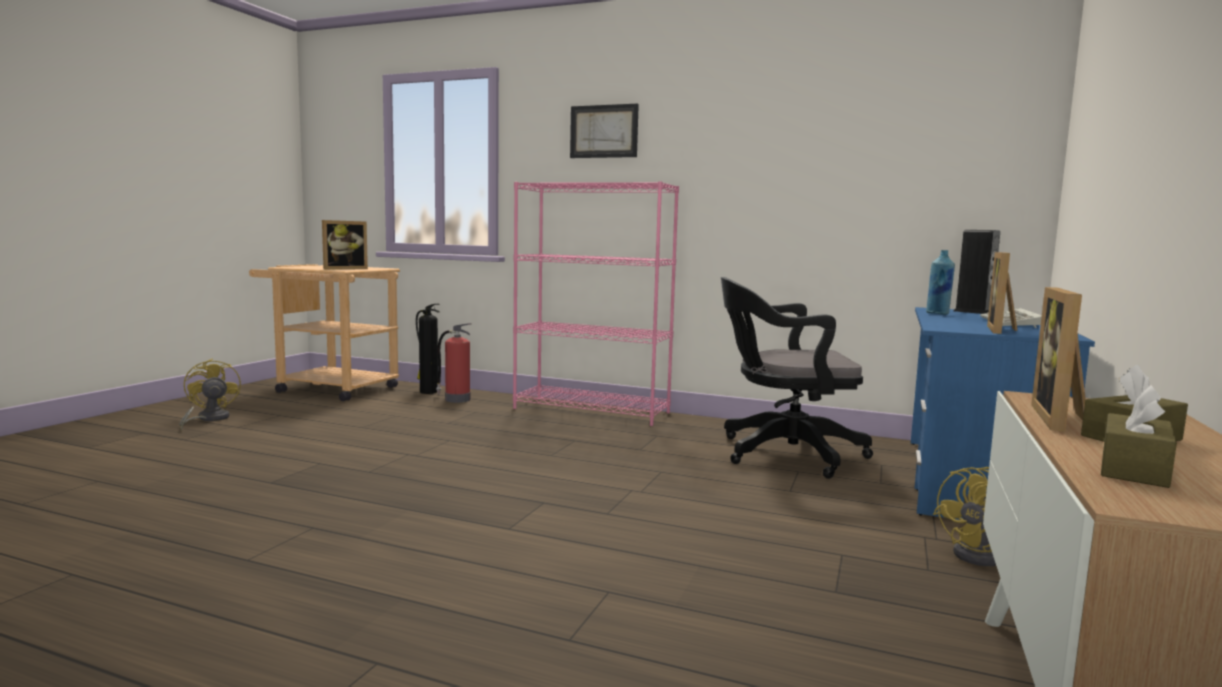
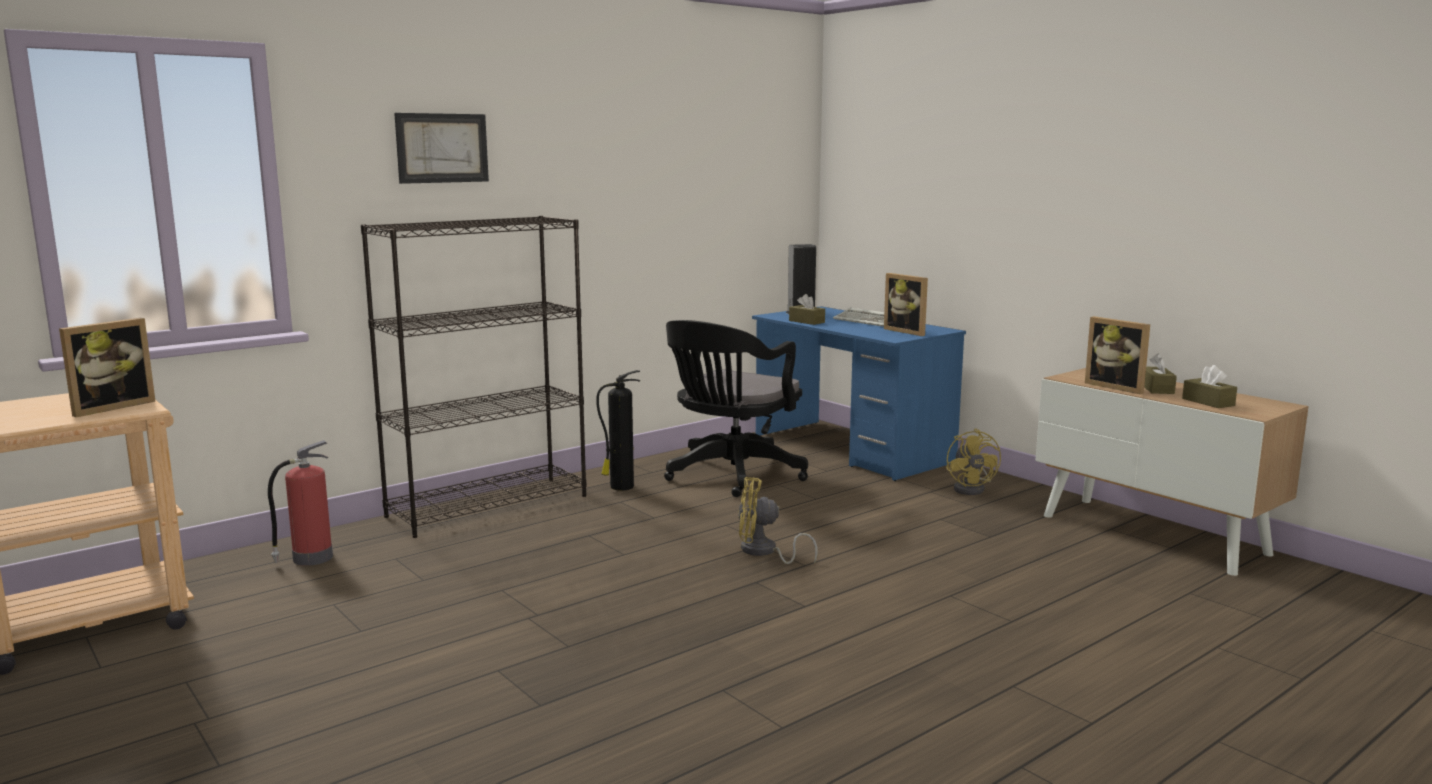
camera: 60 degrees left, 5 degrees up
yellow fan [179,358,241,431] -> yellow fan moved to [738,477,818,564]
picture frame [322,220,368,270] -> picture frame turned 45 degrees clockwise [59,318,155,417]
fire extinguisher [416,304,440,394] -> fire extinguisher moved to [596,370,640,491]
pink bookcase [513,181,679,426] -> black bookcase [361,216,586,538]
blue bottle [926,250,955,315] -> brown tissue box [789,294,825,325]

